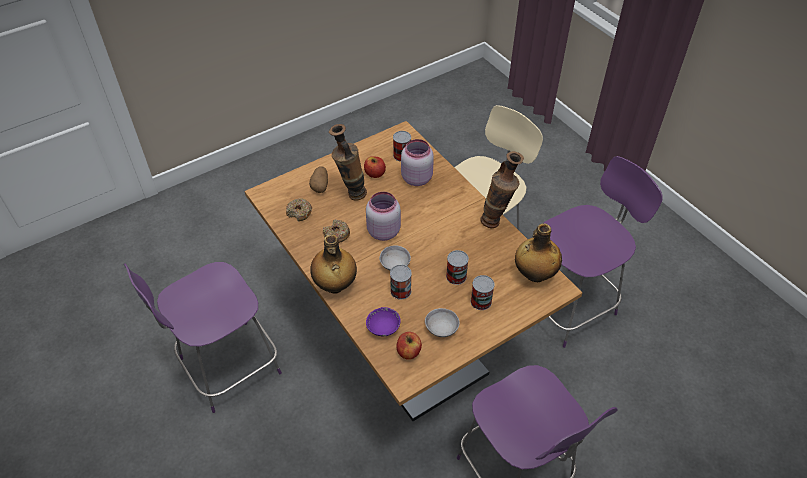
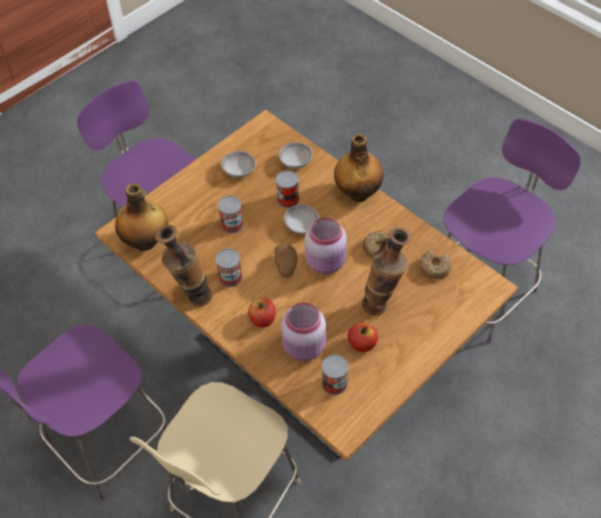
camera: 170 degrees right, 5 degrees up
potato [309,167,328,193] -> potato moved to [274,244,297,278]
purple bowl [366,307,401,336] -> grey bowl [279,142,313,169]
apple [396,332,422,360] -> apple moved to [248,297,276,328]
can [471,275,495,310] -> can moved to [215,248,242,287]

